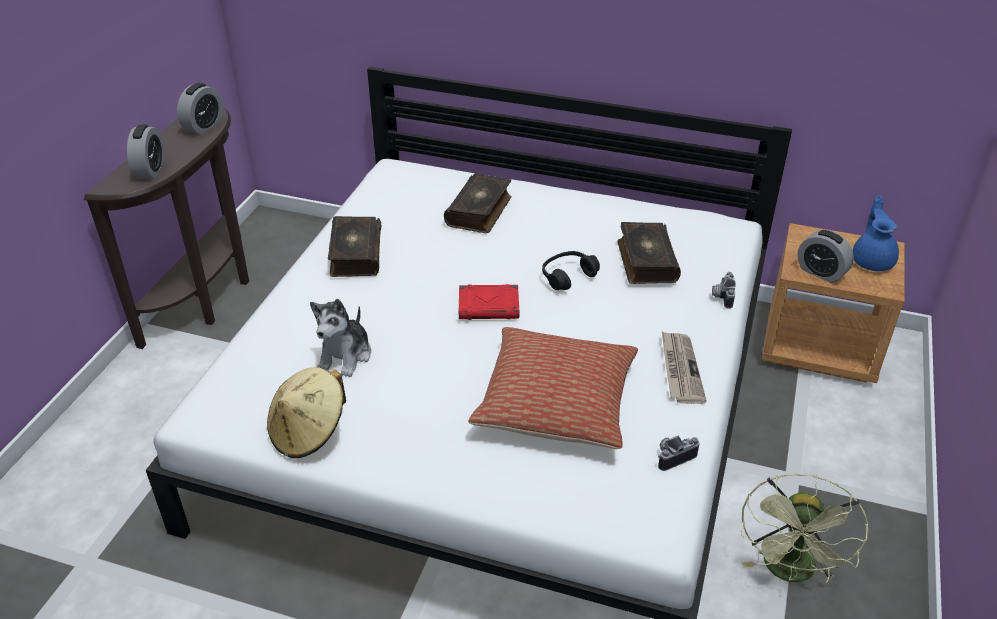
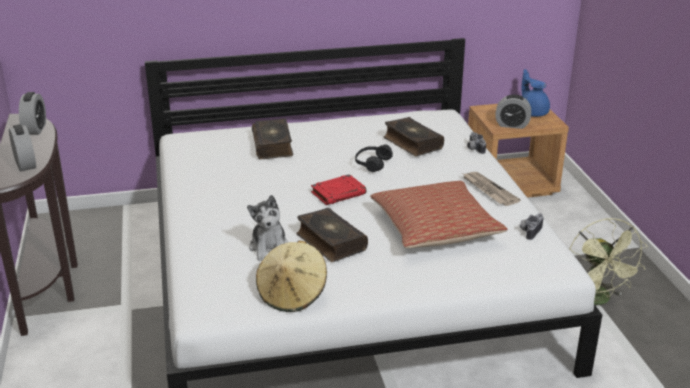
camera: 30 degrees left, 10 degrees down
book [328,216,381,277] -> book moved to [297,208,368,262]

